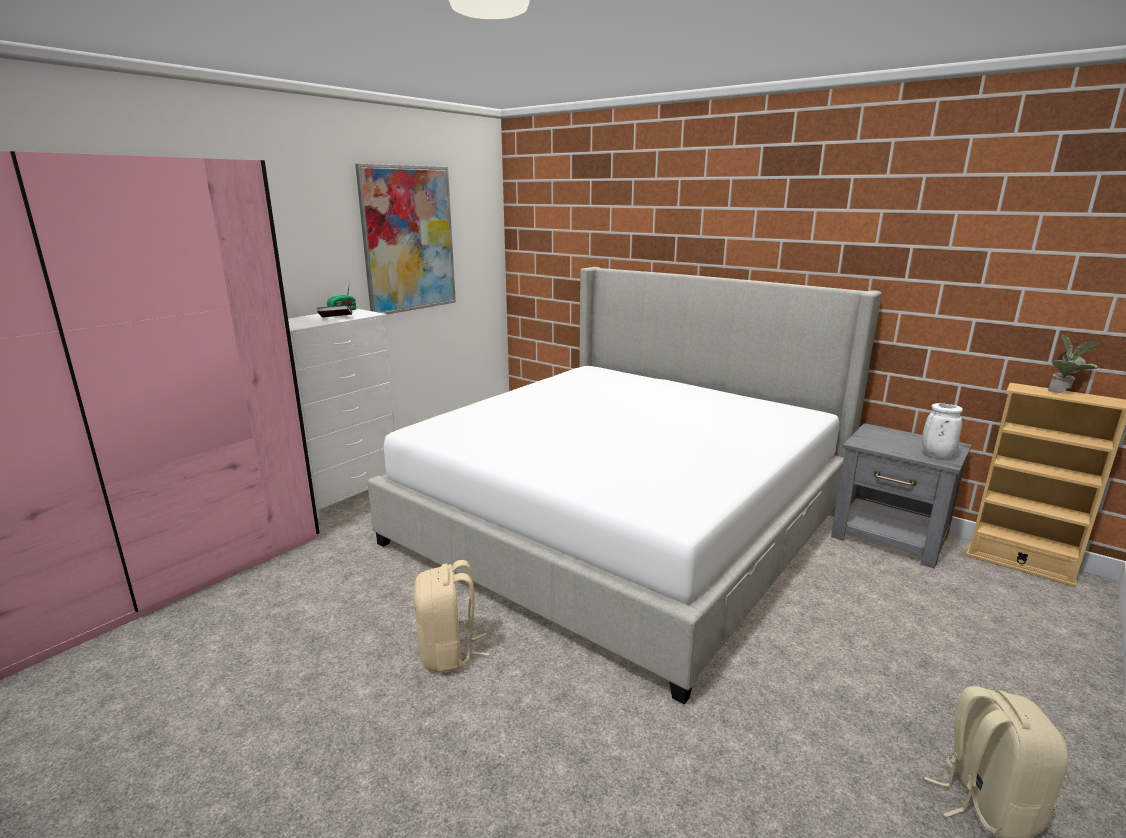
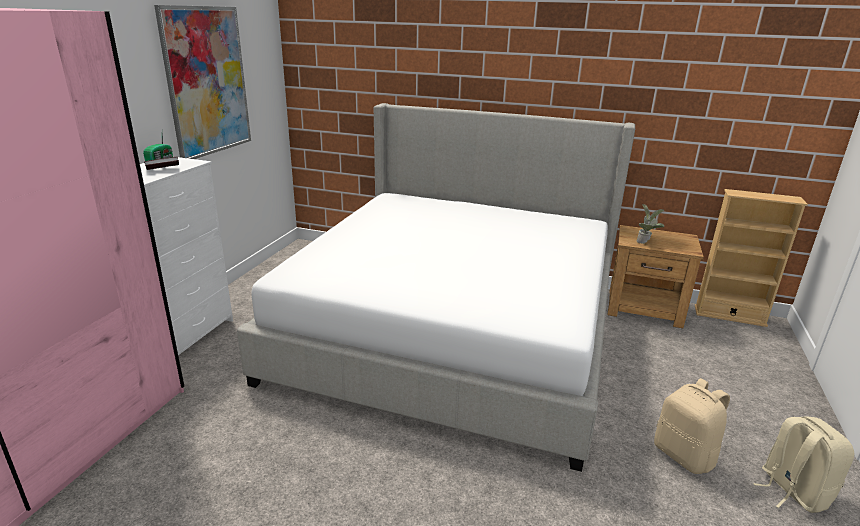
camera: 20 degrees left, 5 degrees up
beige backpack [414,560,489,672] -> beige backpack moved to [654,378,730,474]
grey nightstand [831,423,972,569] -> brown nightstand [607,225,704,328]
white vase [922,403,963,459] -> none
potted plant [1048,335,1100,393] -> potted plant moved to [637,204,665,244]

